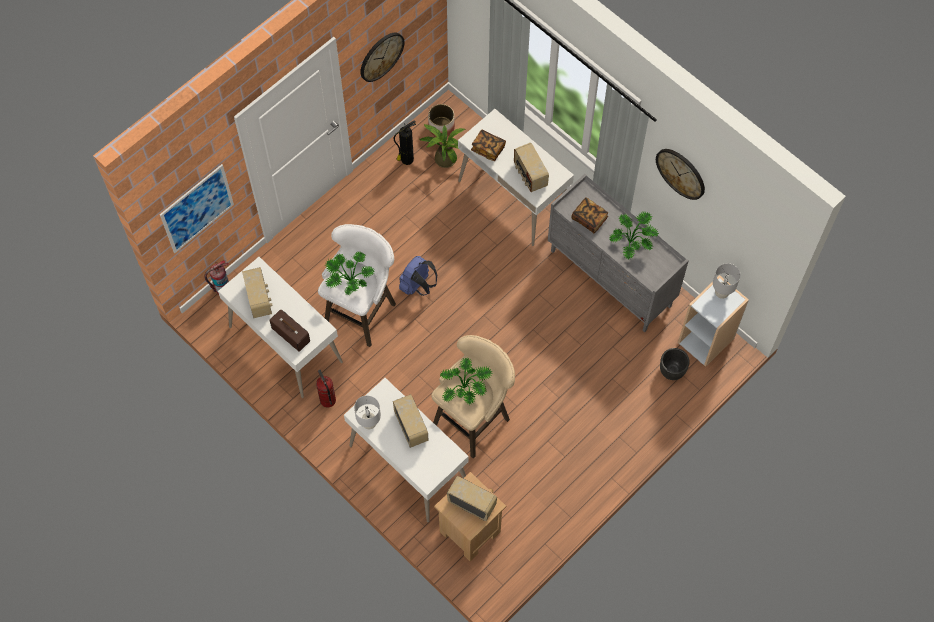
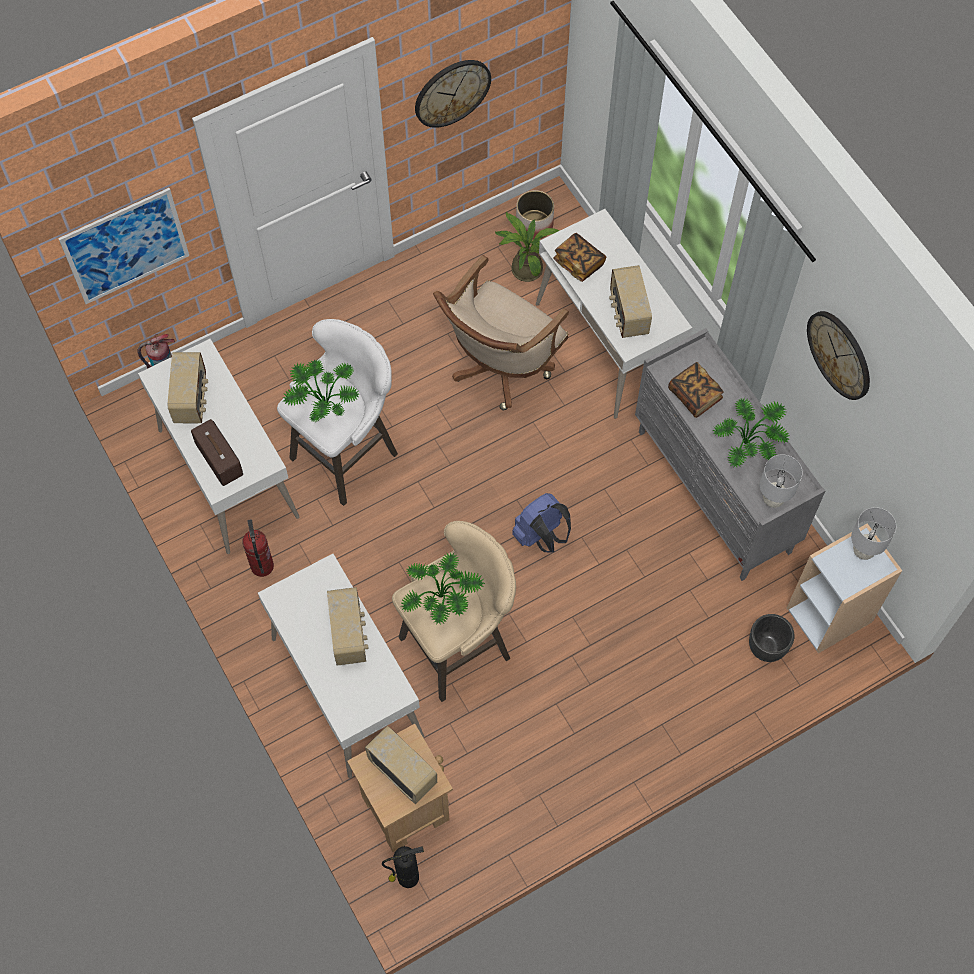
camera: 15 degrees right, 0 degrees up
grey table lamp [354,396,381,429] -> grey table lamp moved to [760,454,803,508]
fire extinguisher [394,120,416,165] -> fire extinguisher moved to [382,845,424,888]
blue backpack [399,256,437,296] -> blue backpack moved to [512,493,571,553]
none -> office chair [433,255,569,410]

